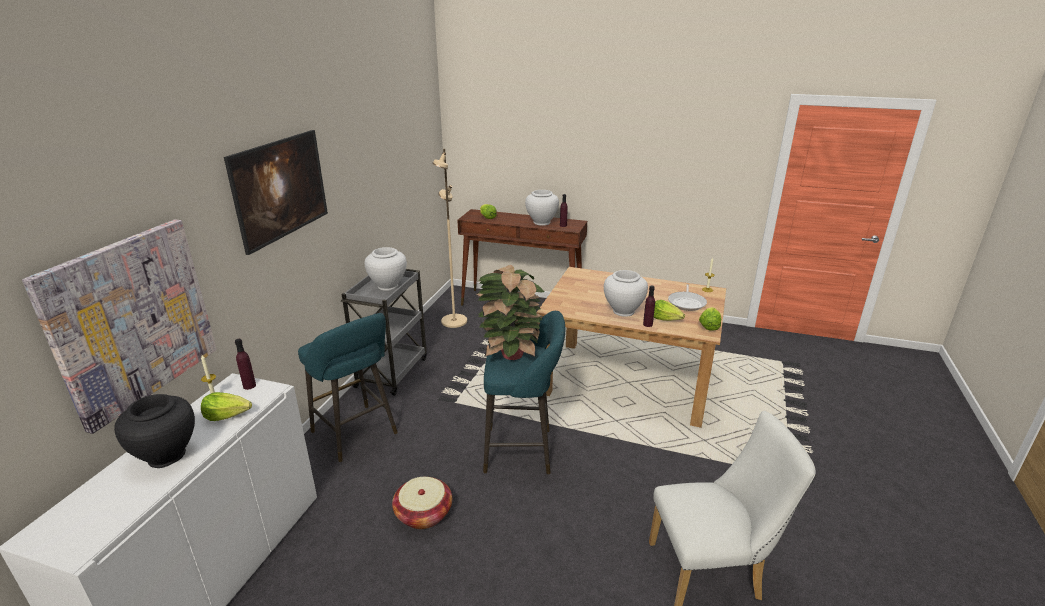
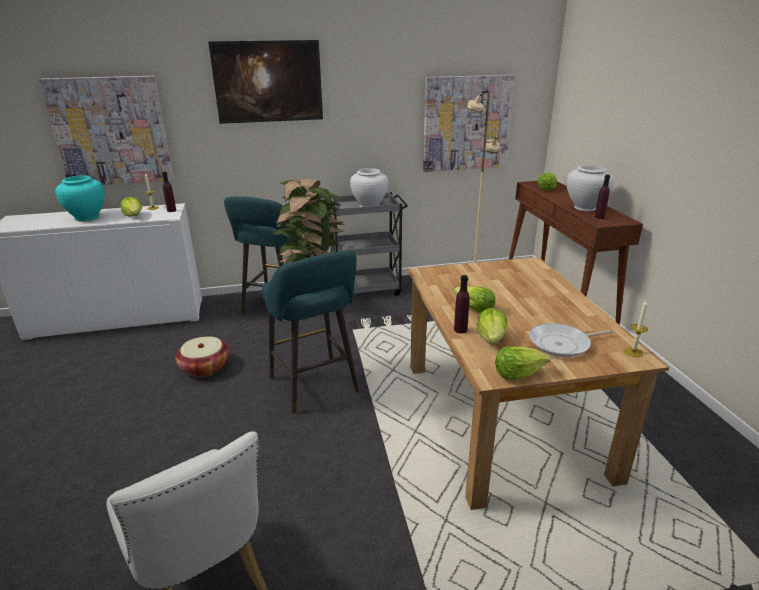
camera: 60 degrees right, 0 degrees up
black vase [114,394,195,468] -> turquoise vase [55,175,105,221]
white vase [604,270,648,317] -> lettuce [454,286,495,313]
none -> picture [423,75,515,172]

